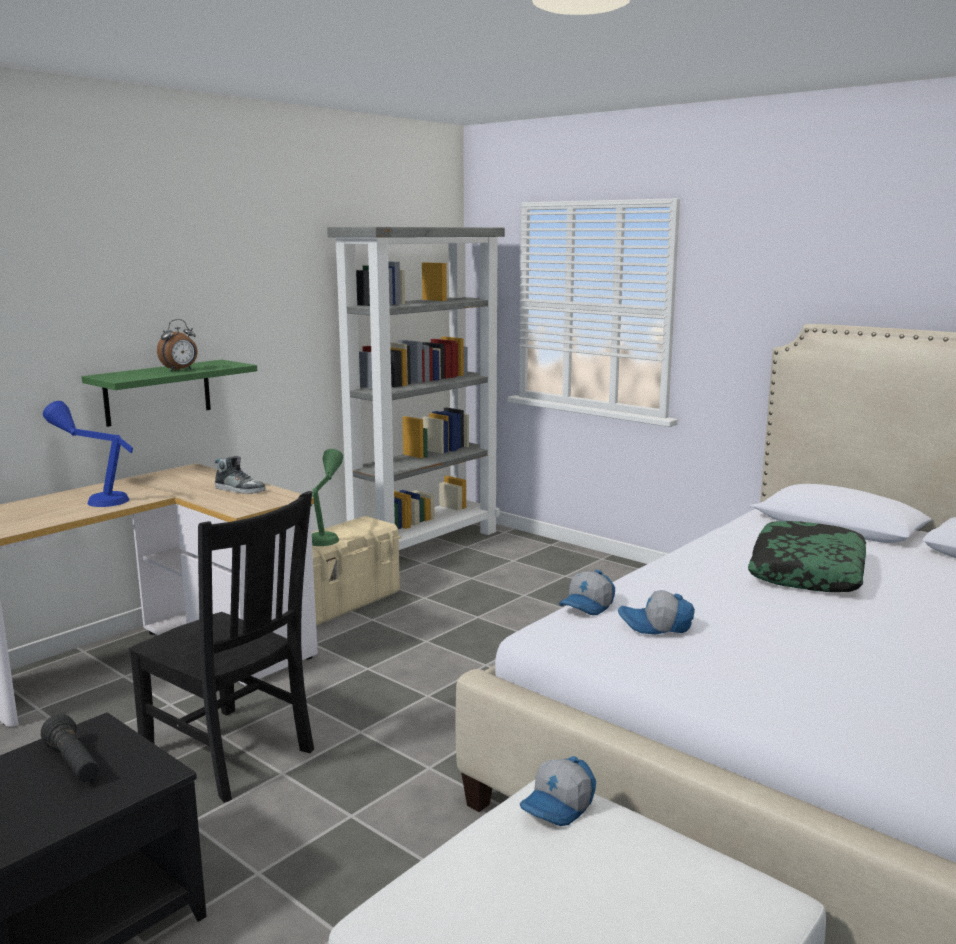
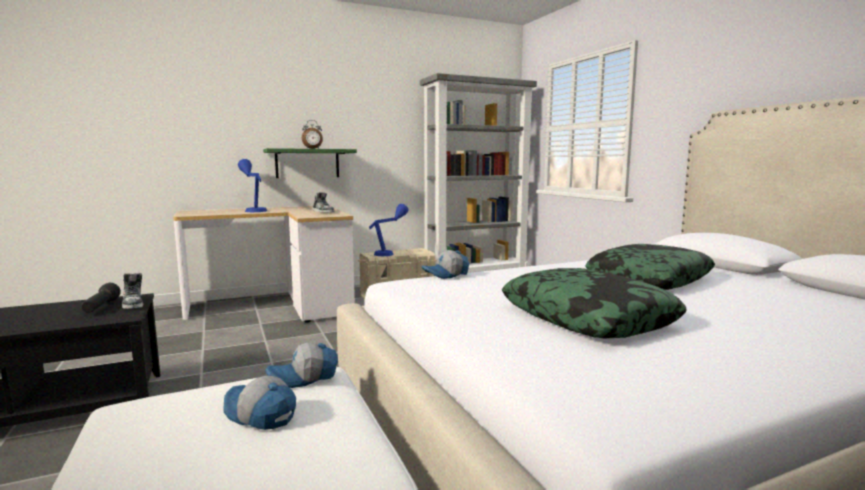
camera: 25 degrees right, 5 degrees down
black chair [128,491,314,803] -> none
green table lamp [311,449,343,546] -> blue table lamp [369,204,408,256]
cap [618,590,695,634] -> cap moved to [223,376,296,430]
none -> shoe [122,273,144,309]
none -> pillow [502,268,687,338]

